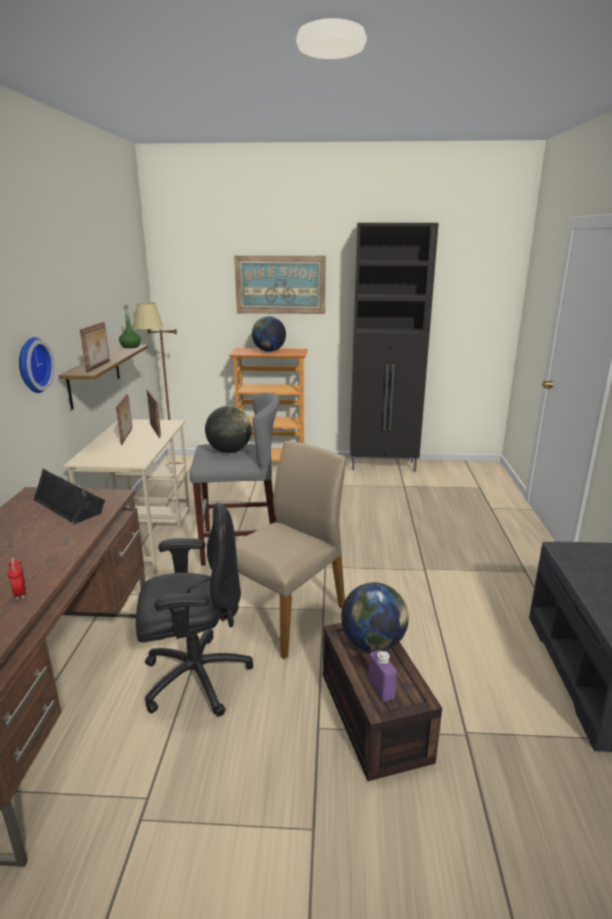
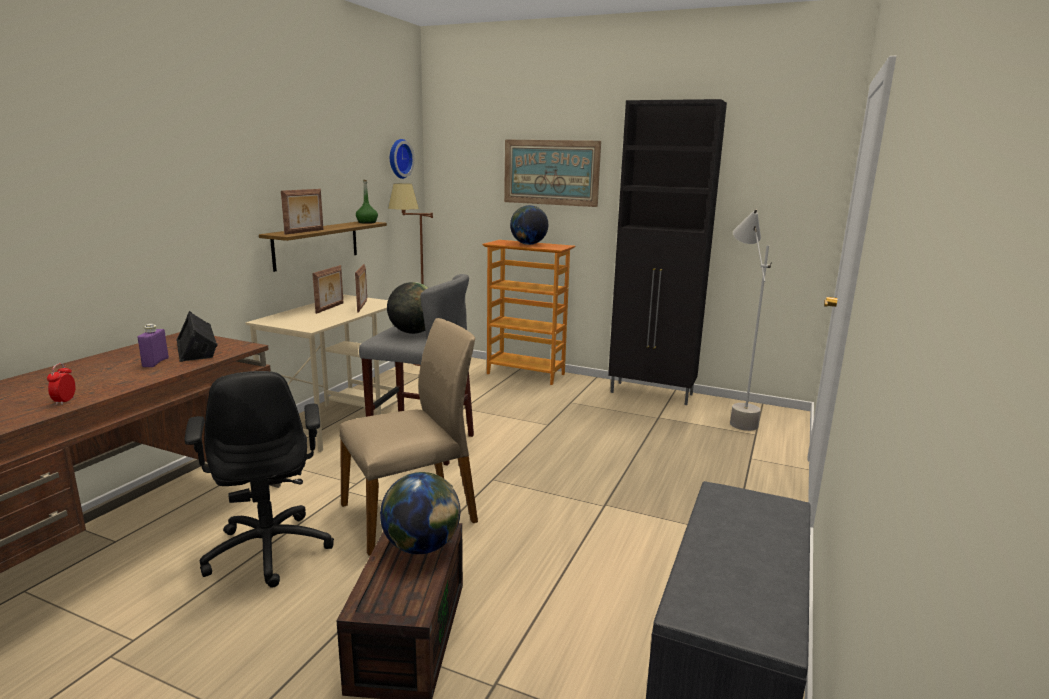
camera: 20 degrees right, 5 degrees down
wall clock [19,337,55,393] -> wall clock moved to [390,139,415,179]
black office chair [136,502,253,717] -> black office chair turned 60 degrees clockwise [185,371,334,588]
purple bottle [368,650,397,702] -> purple bottle moved to [138,324,169,367]
none -> grey floor lamp [730,209,772,431]

